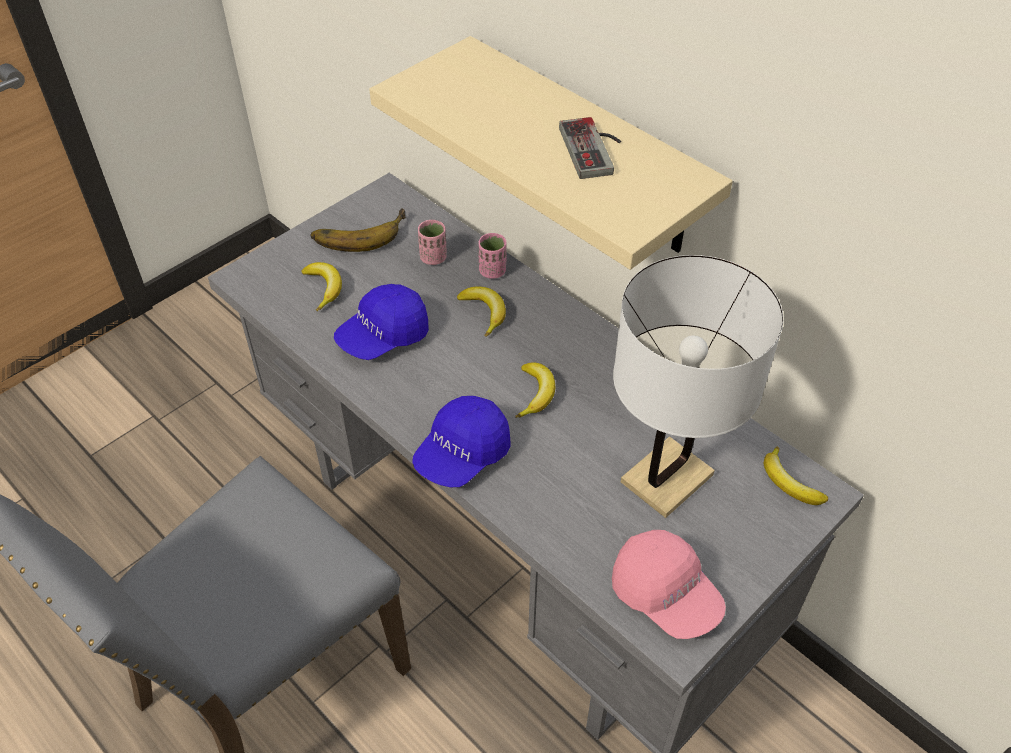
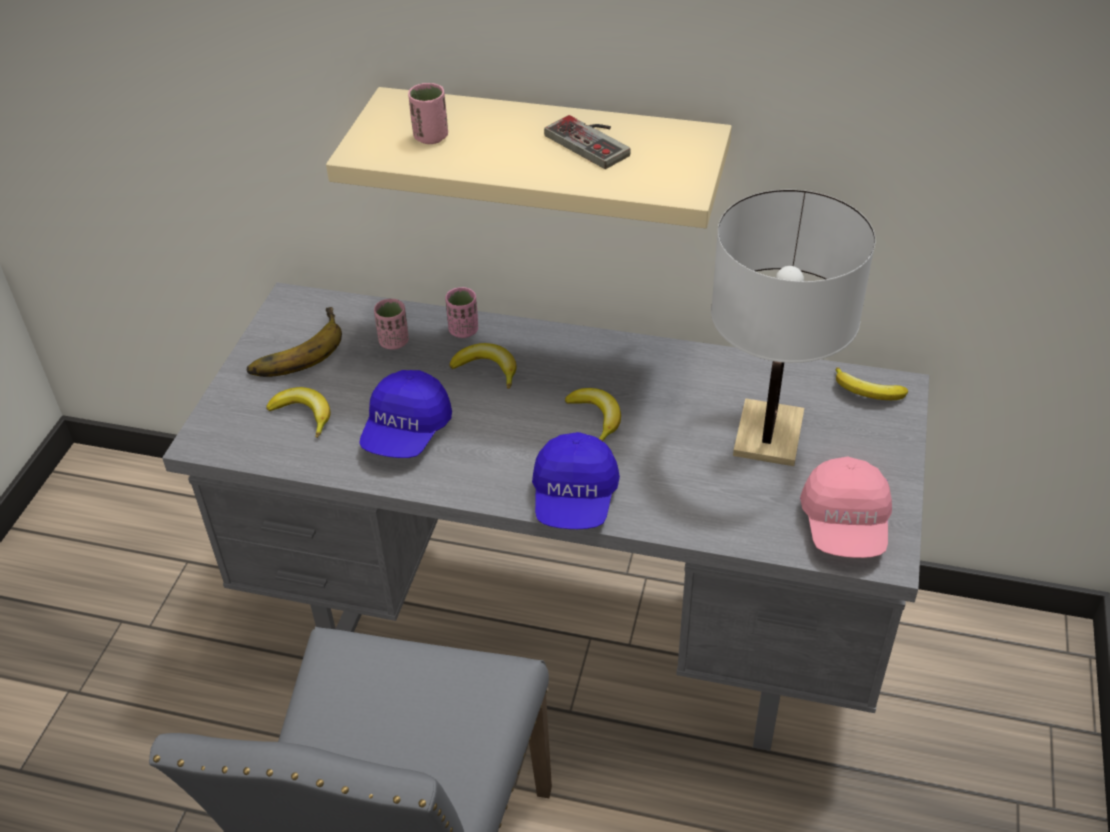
camera: 30 degrees left, 5 degrees down
pink cap [612,530,726,639] -> pink cap turned 75 degrees clockwise [800,457,892,558]
none -> pink cup [408,83,448,144]

